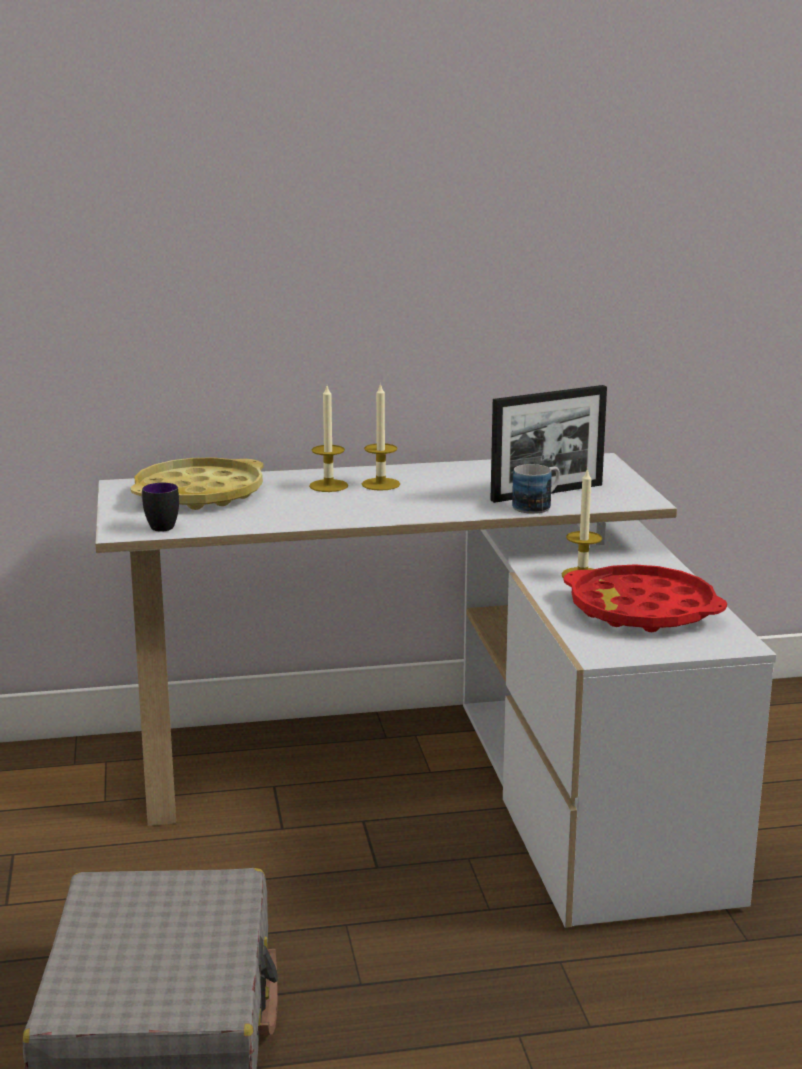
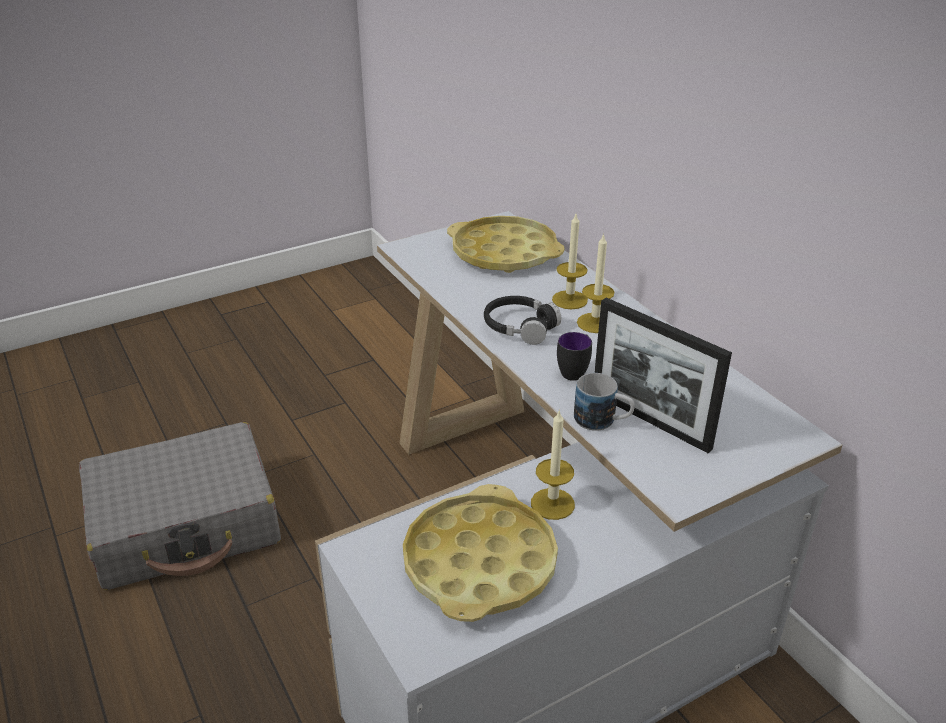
camera: 70 degrees right, 15 degrees up
mug [141,483,179,532] -> mug moved to [557,332,592,381]
red tray [564,564,727,632] -> yellow tray [403,484,558,622]
none -> black headphones [484,296,561,345]

